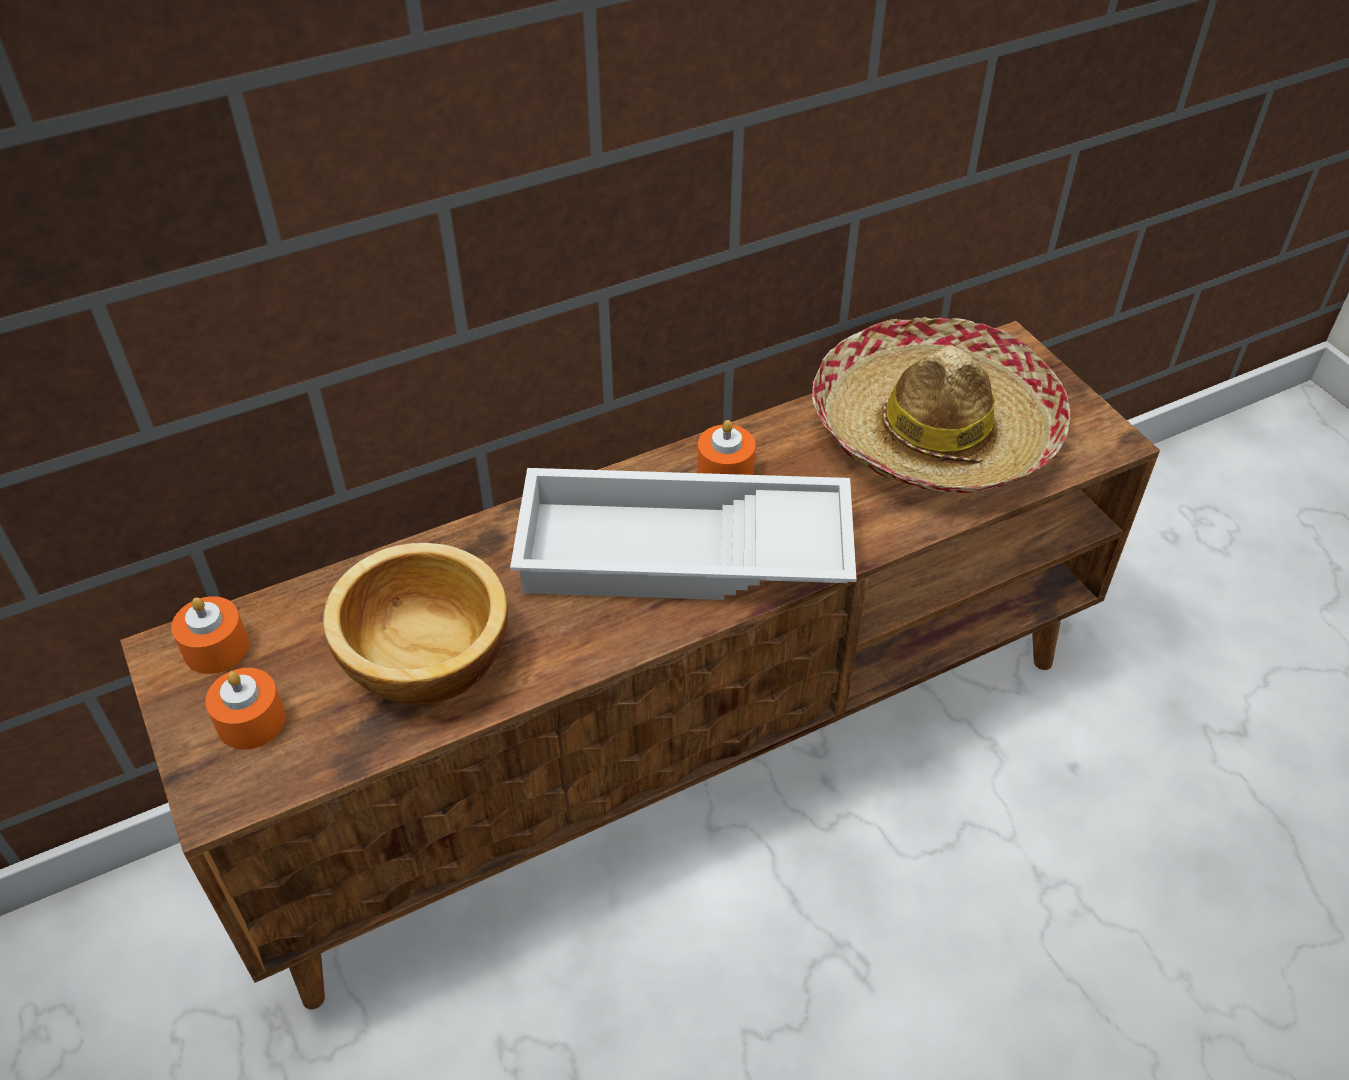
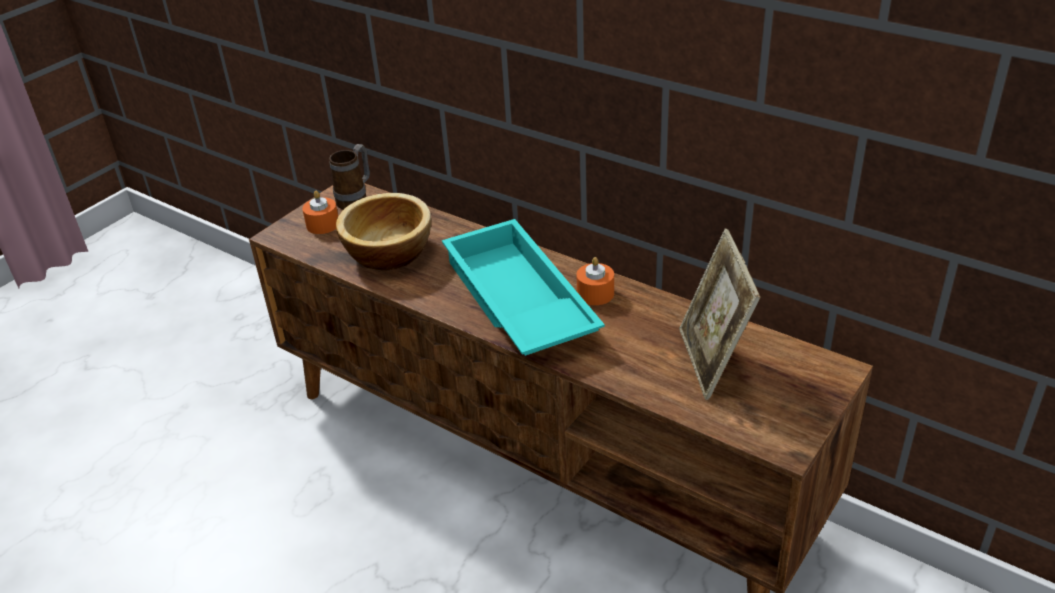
camera: 65 degrees right, 10 degrees down
orange candle [171,596,249,674] -> mug [329,144,370,209]
white tray [510,468,857,600] -> turquoise tray [442,219,605,356]
hat [812,317,1070,493] -> picture frame [679,229,760,400]

